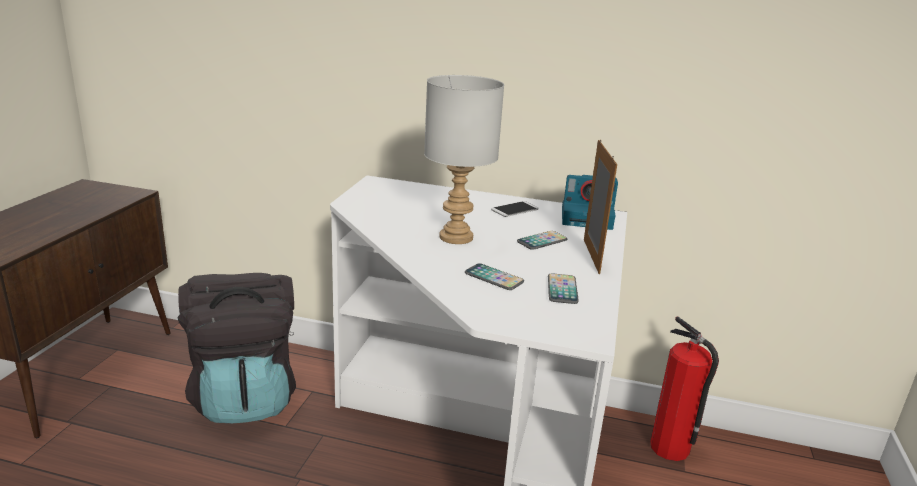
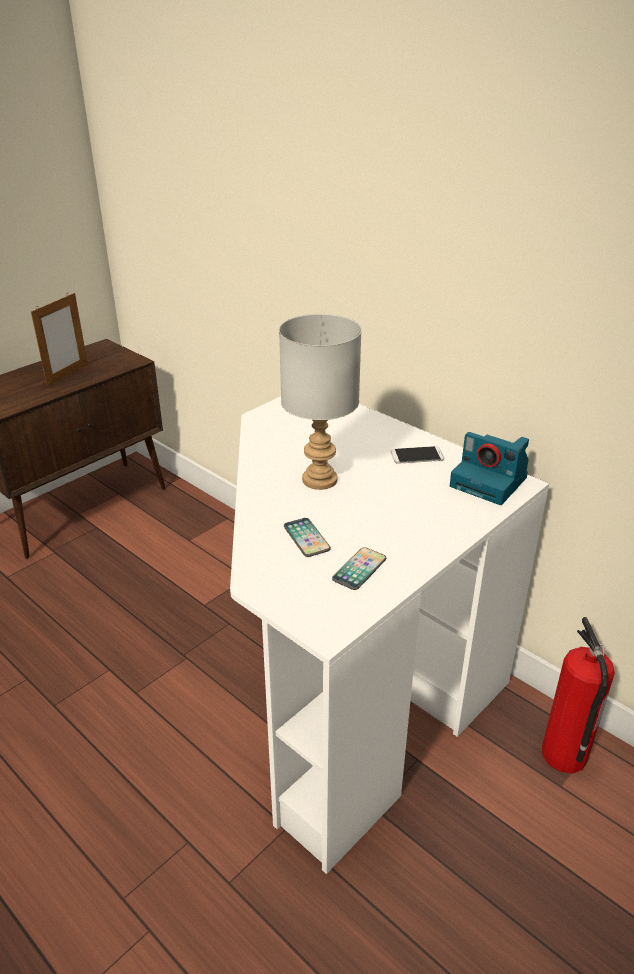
camera: 30 degrees right, 10 degrees up
black backpack [178,273,296,423] -> none
phone [517,231,567,250] -> none
picture frame [584,139,617,274] -> picture frame moved to [31,293,88,387]

